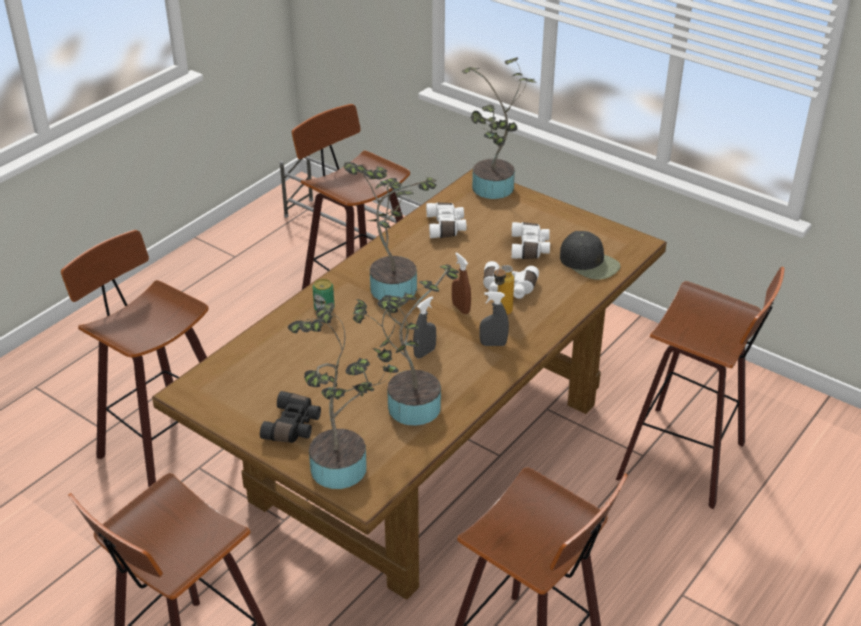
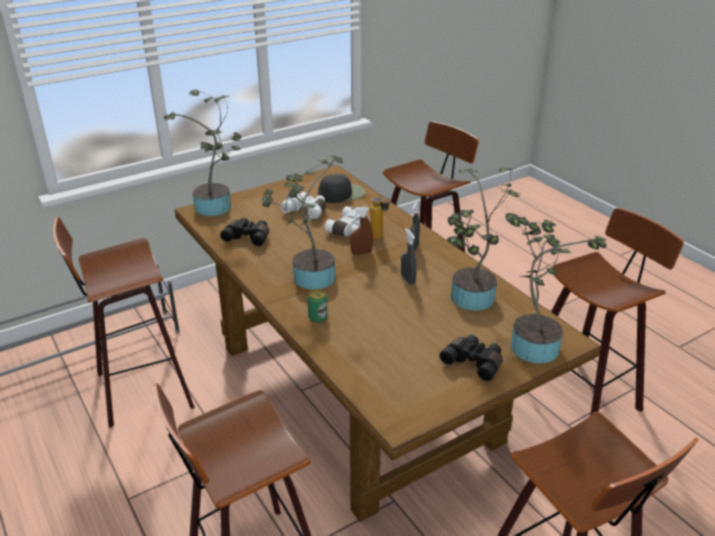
camera: 70 degrees left, 5 degrees down
white binoculars [426,202,467,238] -> black binoculars [220,218,269,246]

